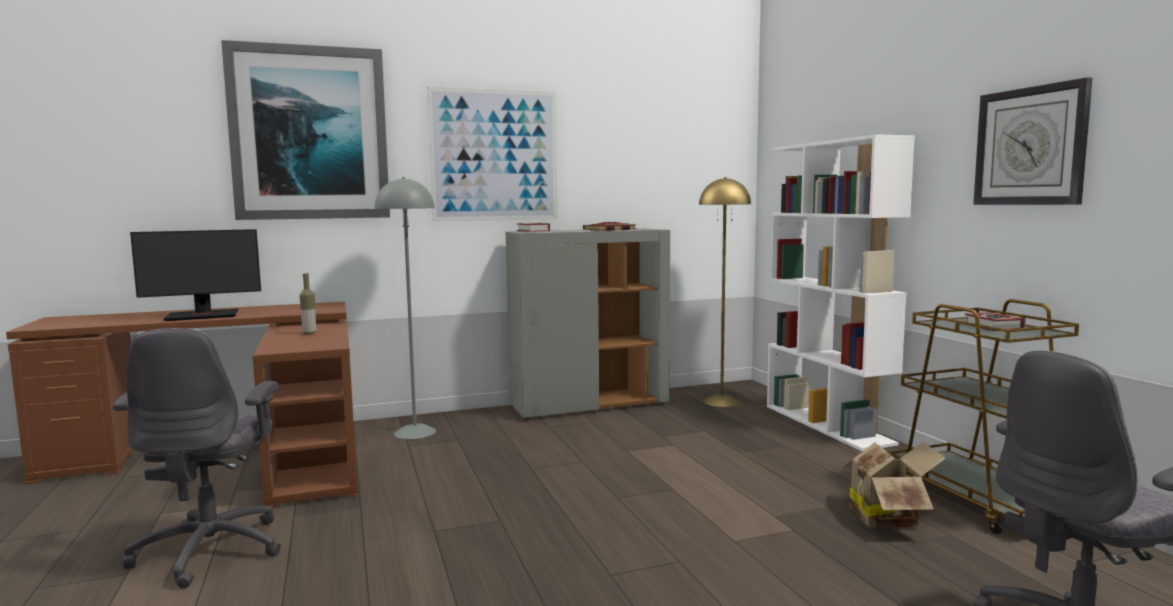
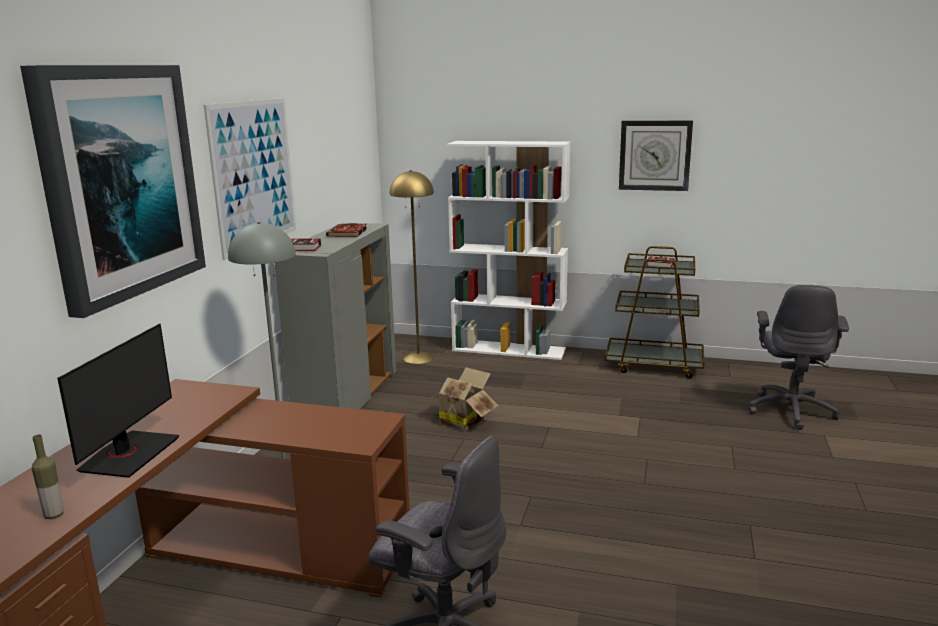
camera: 55 degrees left, 10 degrees up
bottle [300,273,316,334] -> bottle moved to [32,434,64,519]
cardboard box [842,442,946,529] -> cardboard box moved to [425,367,498,431]

